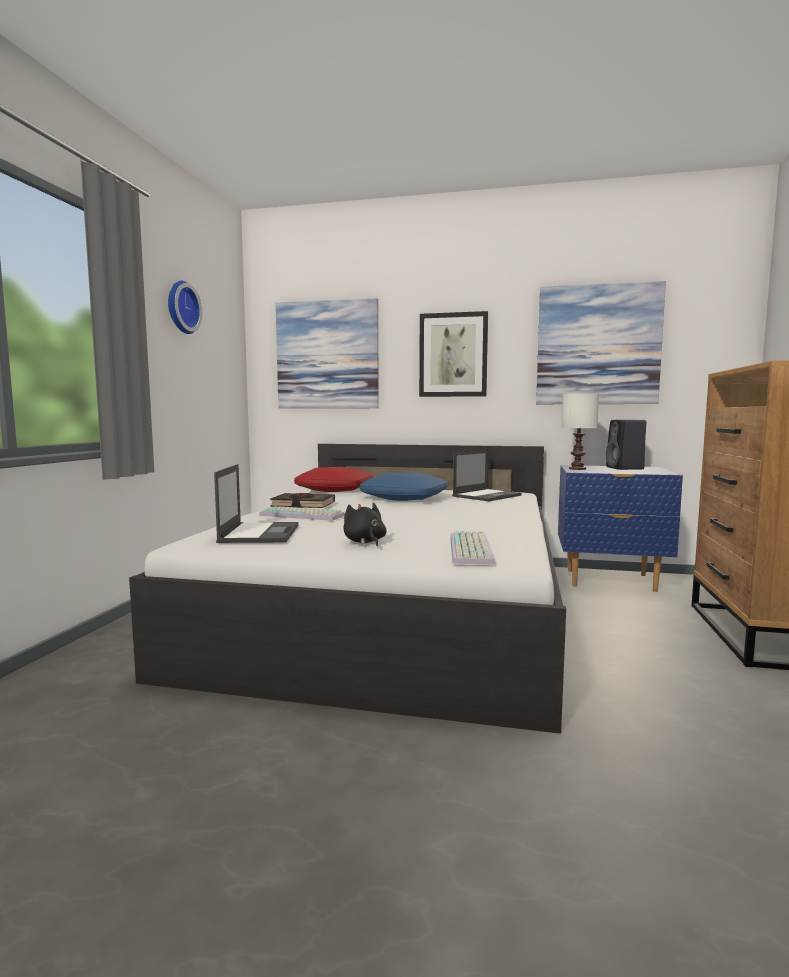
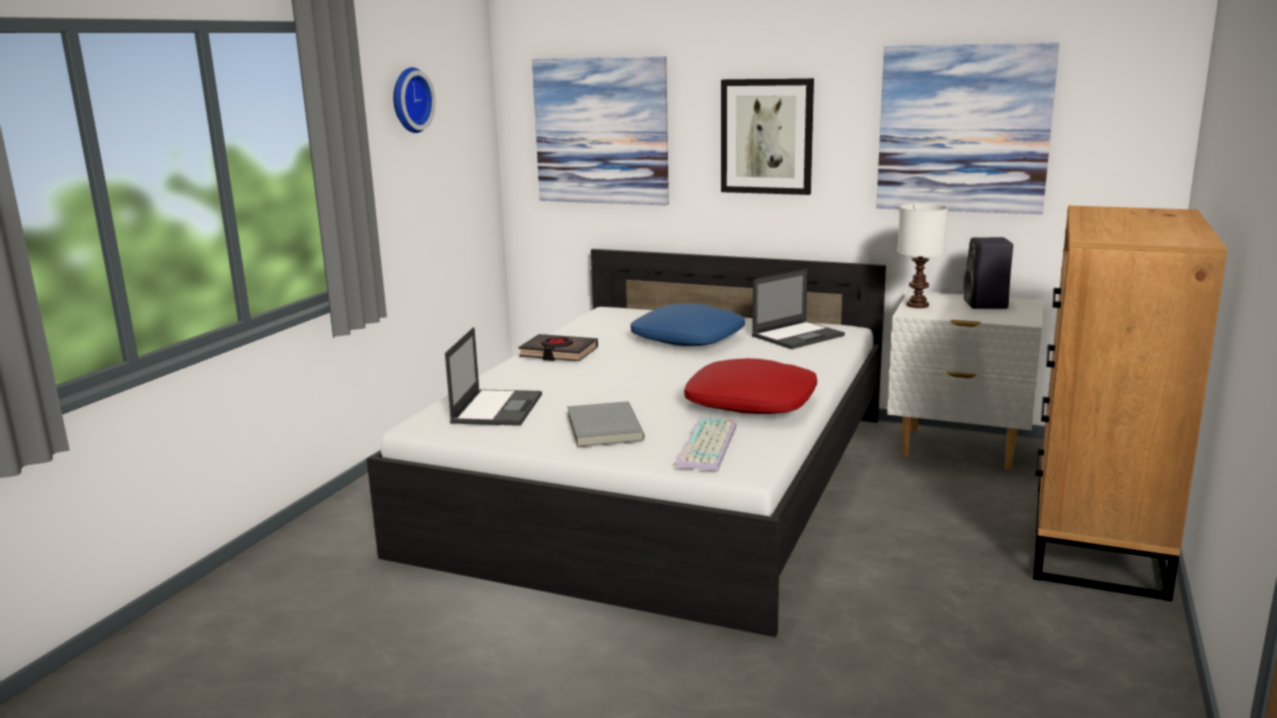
camera: 10 degrees right, 10 degrees up
keyboard [259,506,345,521] -> none
red pillow [294,467,373,492] -> red pillow moved to [684,358,817,414]
black plush toy [344,503,387,546] -> grey book [567,401,645,447]
blue nightstand [558,465,683,592] -> white nightstand [887,291,1044,470]

